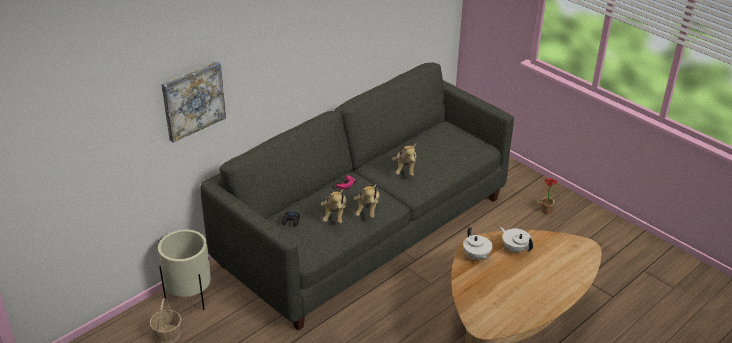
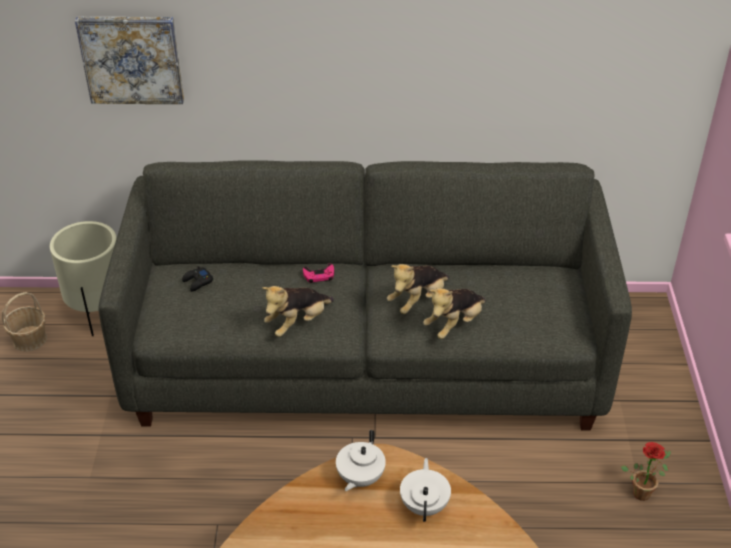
camera: 45 degrees right, 5 degrees up
plush toy [321,190,346,224] -> plush toy moved to [423,288,486,339]

